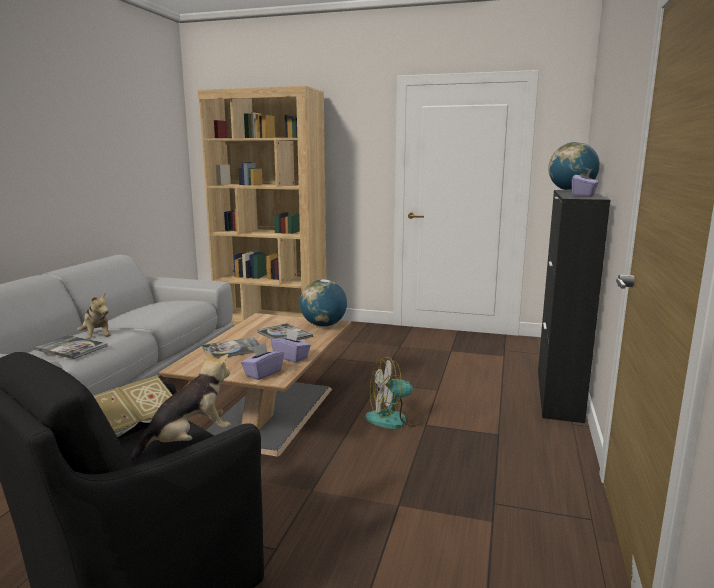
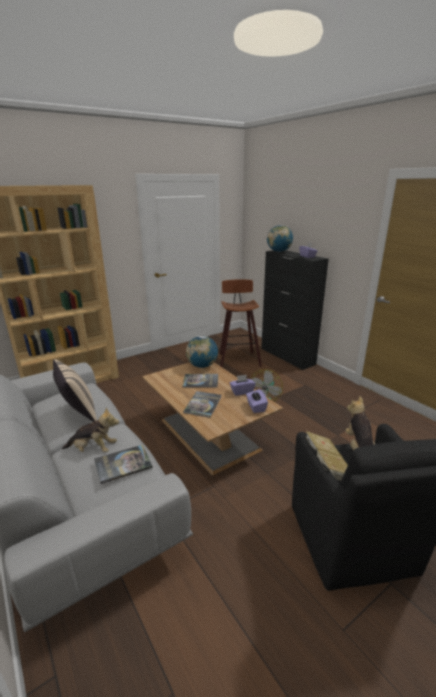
camera: 50 degrees left, 10 degrees up
none -> beige pillow [53,359,97,422]
none -> stool [220,279,262,368]

